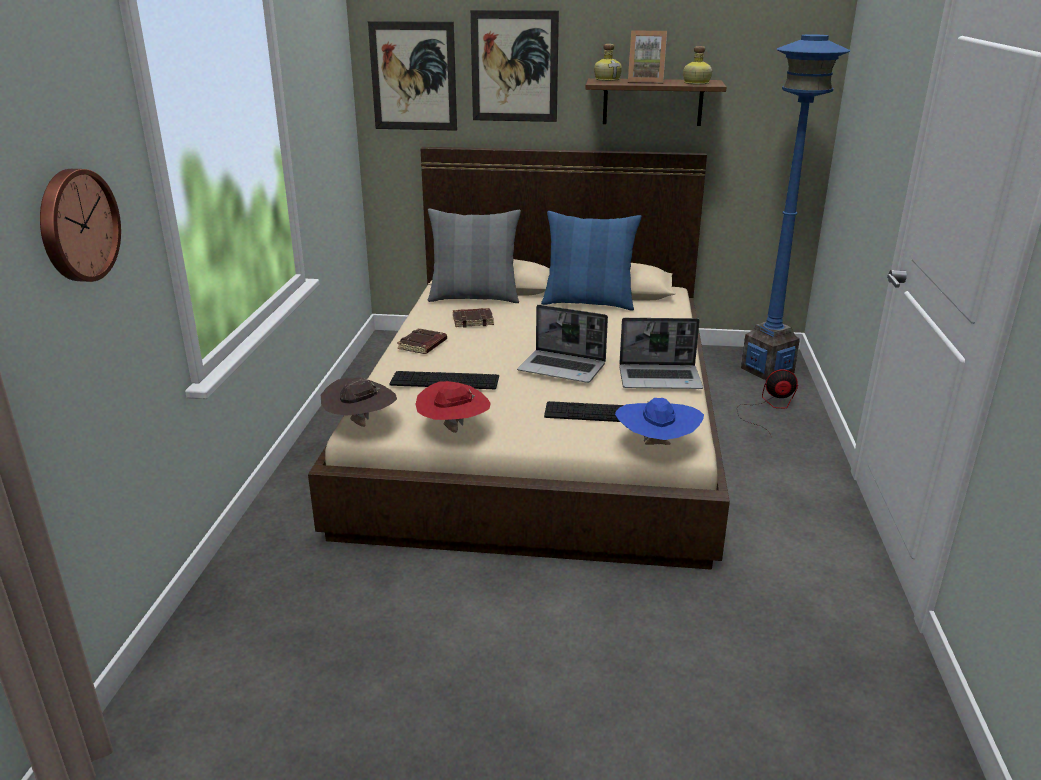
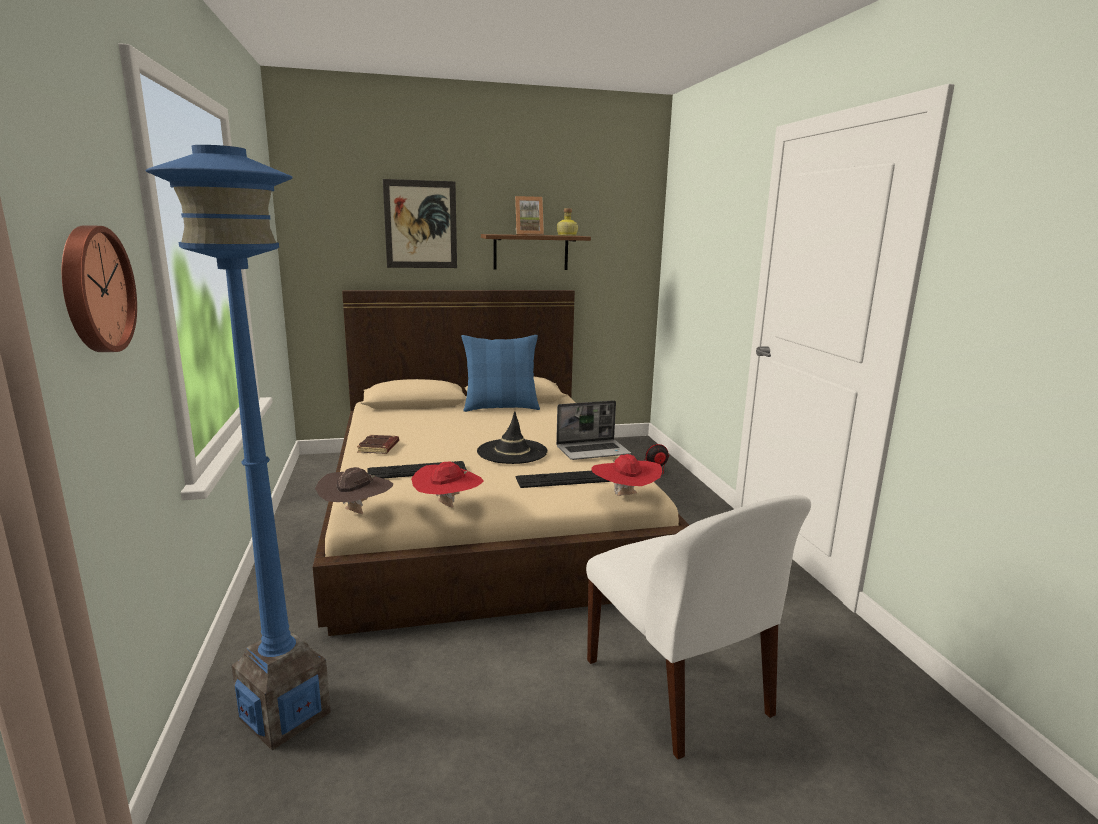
camera: 20 degrees left, 10 degrees down
picture [368,21,457,131] -> none
grey pillow [428,209,521,303] -> none
brown book [453,308,494,328] -> none
laptop [517,305,608,383] -> black hat [477,411,547,464]
bottle [594,44,622,81] -> none
blue hat [615,398,704,445] -> red hat [591,454,662,496]
blue floor lamp [741,34,850,380] -> blue floor lamp moved to [145,145,331,750]
none -> white chair [586,495,811,760]

